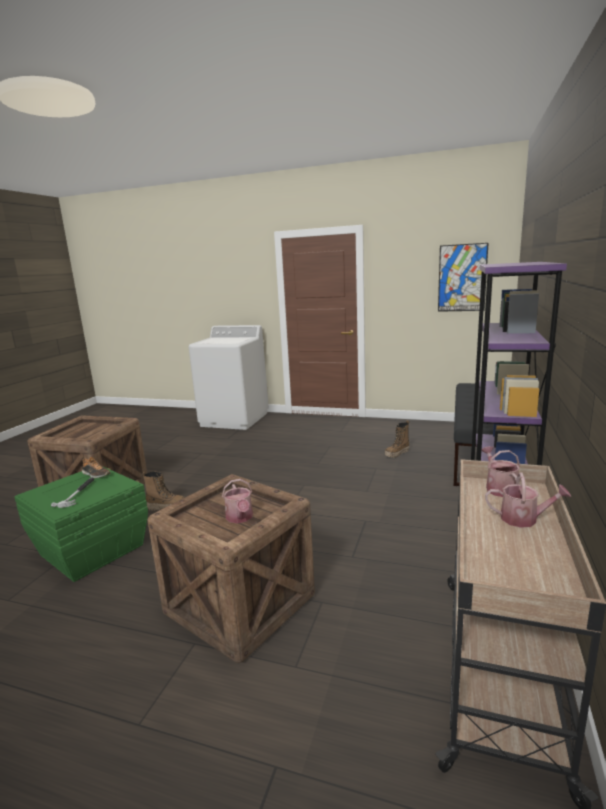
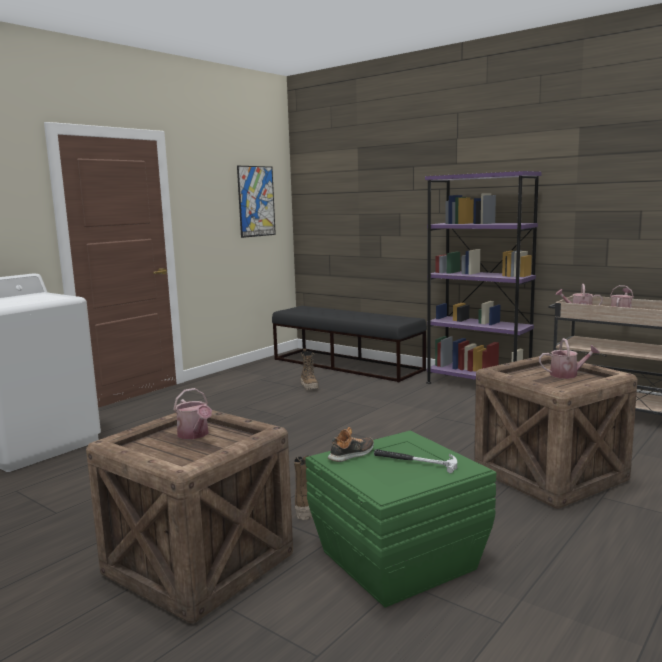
camera: 70 degrees left, 5 degrees down
none -> watering can [173,388,212,439]

